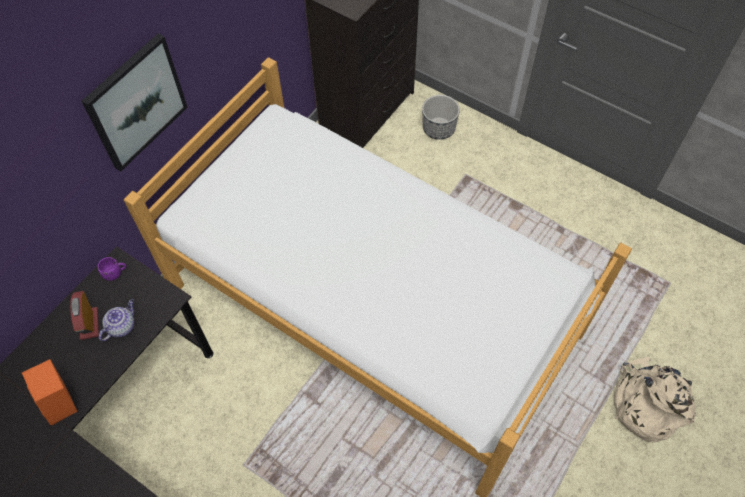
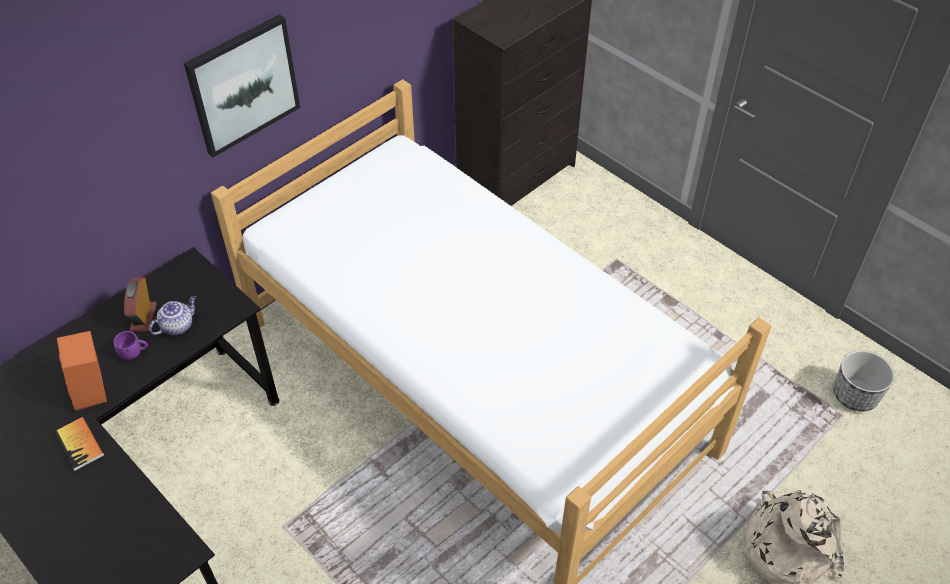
camera: 10 degrees right, 10 degrees down
purple mug [98,257,126,281] -> purple mug moved to [114,331,148,360]
planter [422,95,460,140] -> planter moved to [833,350,894,412]
none -> book [54,417,104,471]

